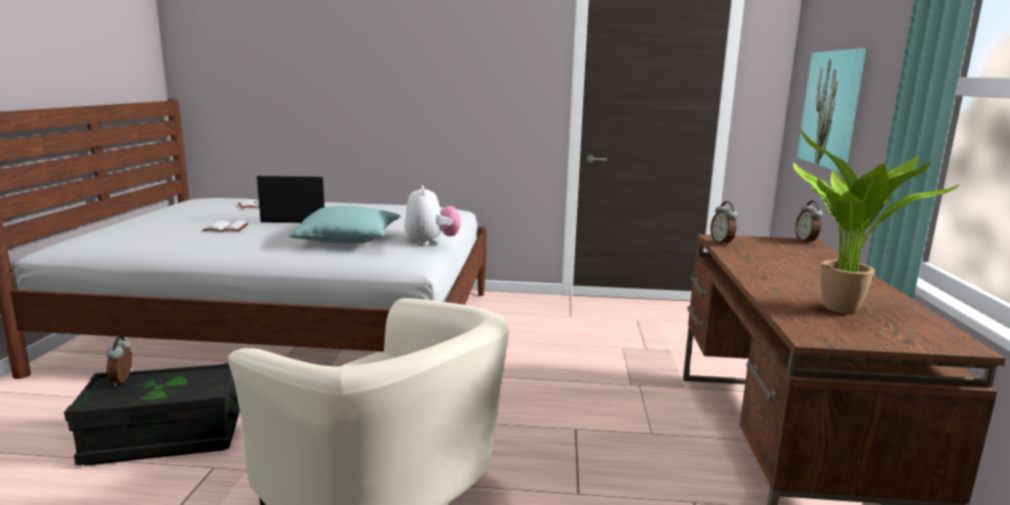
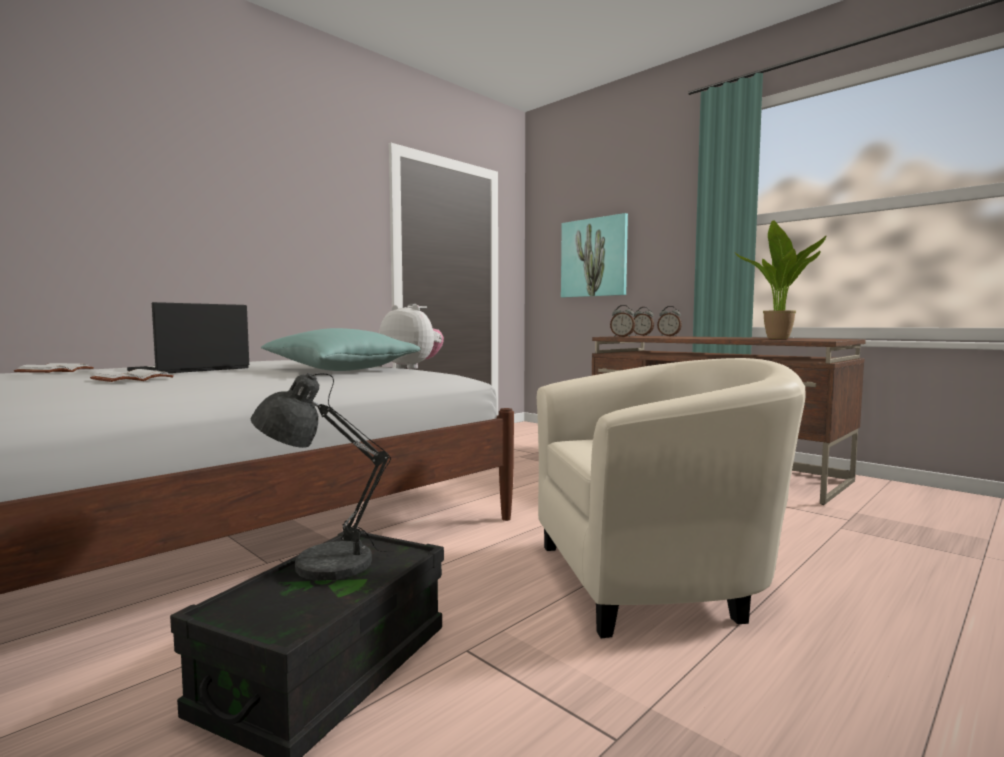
camera: 50 degrees left, 10 degrees down
alarm clock [106,336,132,386] -> alarm clock moved to [657,306,682,336]
none -> grey table lamp [250,373,394,581]

